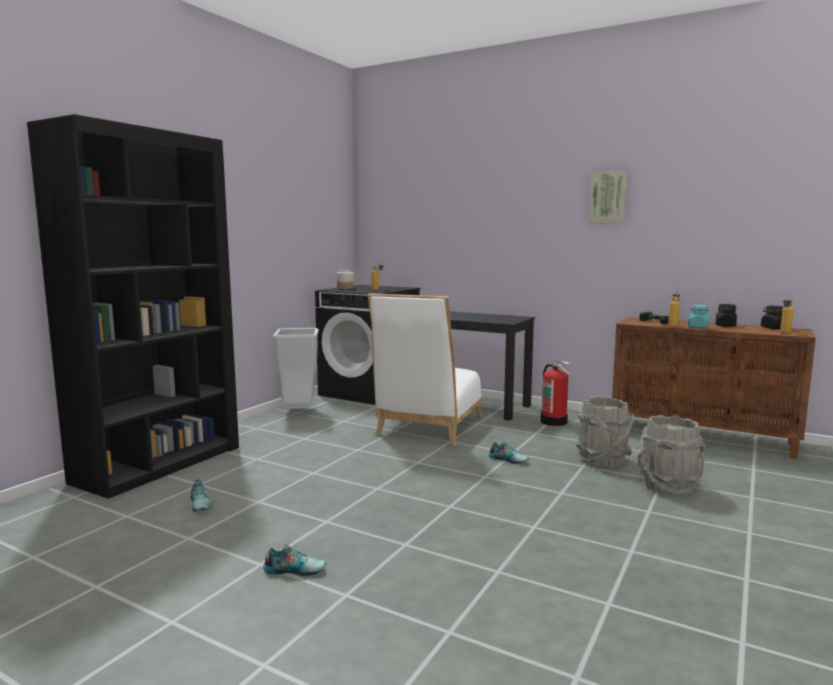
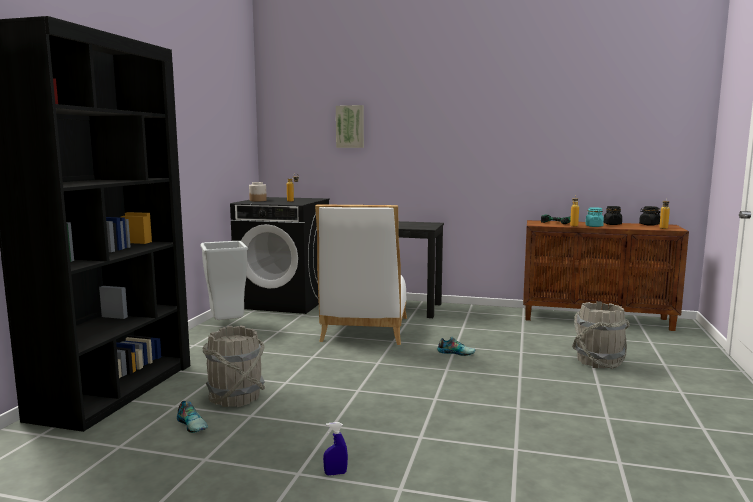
camera: 15 degrees left, 0 degrees up
shoe [263,545,326,576] -> blue spray bottle [323,422,348,476]
fire extinguisher [540,361,570,426] -> none
grey bucket [576,396,635,468] -> grey bucket moved to [202,325,265,407]
picture [589,170,628,223] -> picture moved to [336,105,364,148]

